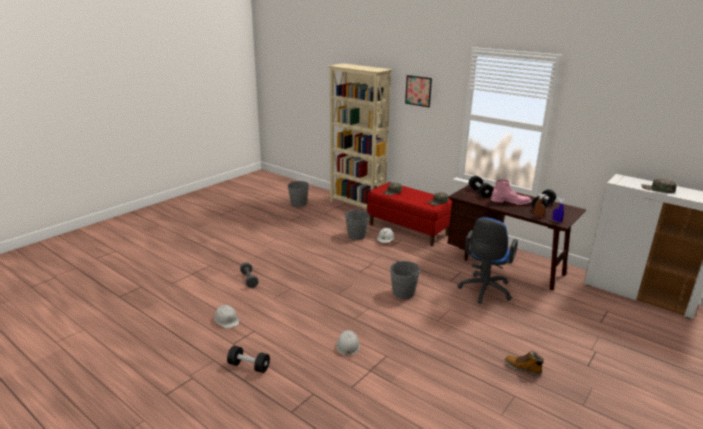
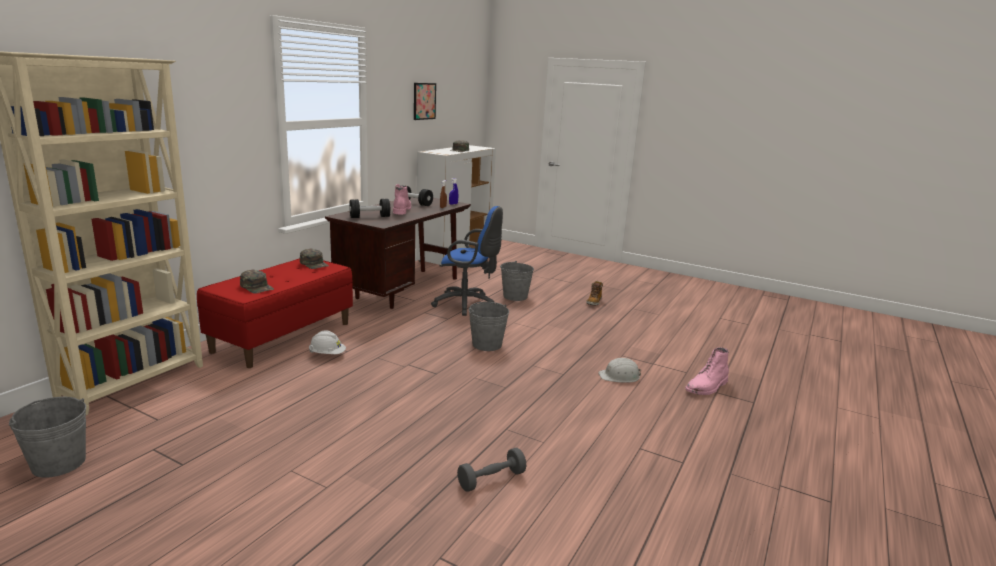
camera: 100 degrees left, 5 degrees down
white hard hat [214,305,239,329] -> none
black dumbbell [227,346,270,373] -> none
grey bucket [345,209,370,240] -> grey bucket moved to [500,261,534,301]
picture [405,75,432,107] -> picture moved to [414,83,436,120]
none -> pink boot [685,347,729,395]

